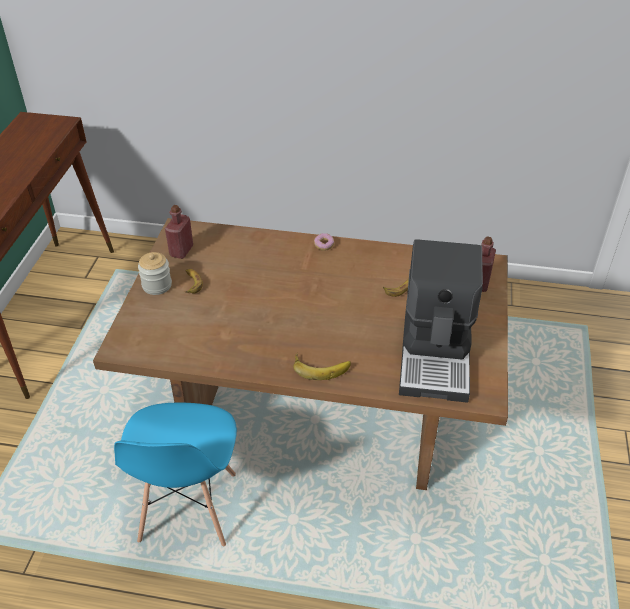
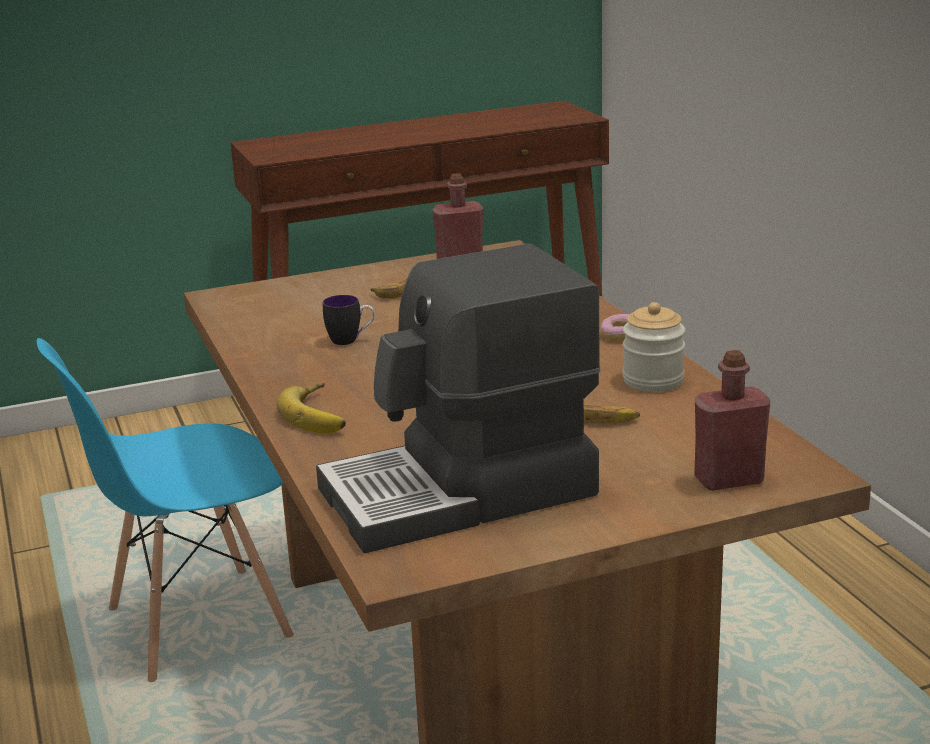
camera: 60 degrees right, 20 degrees down
jar [138,252,172,295] -> jar moved to [622,302,685,392]
none -> mug [323,295,375,345]

